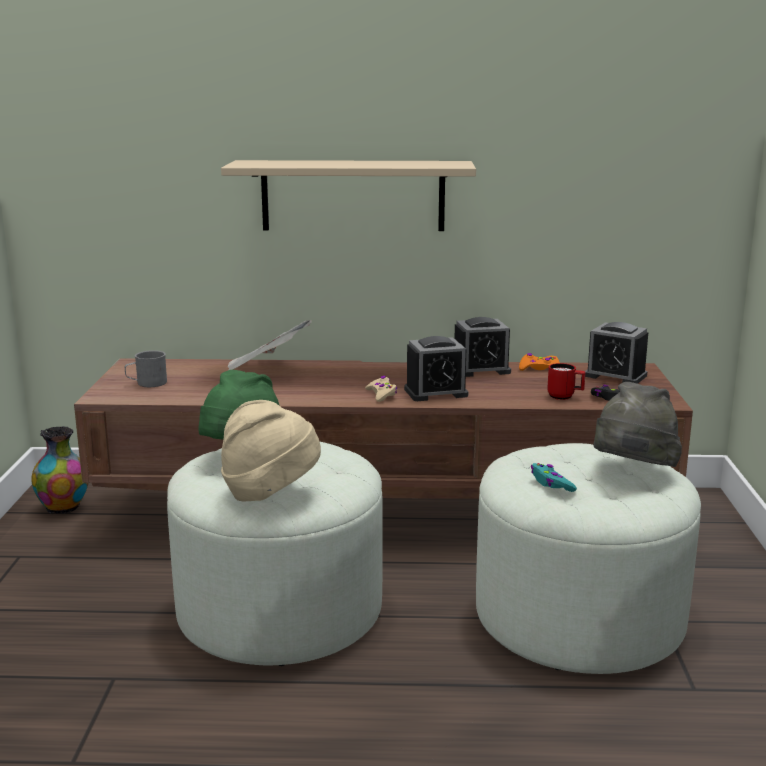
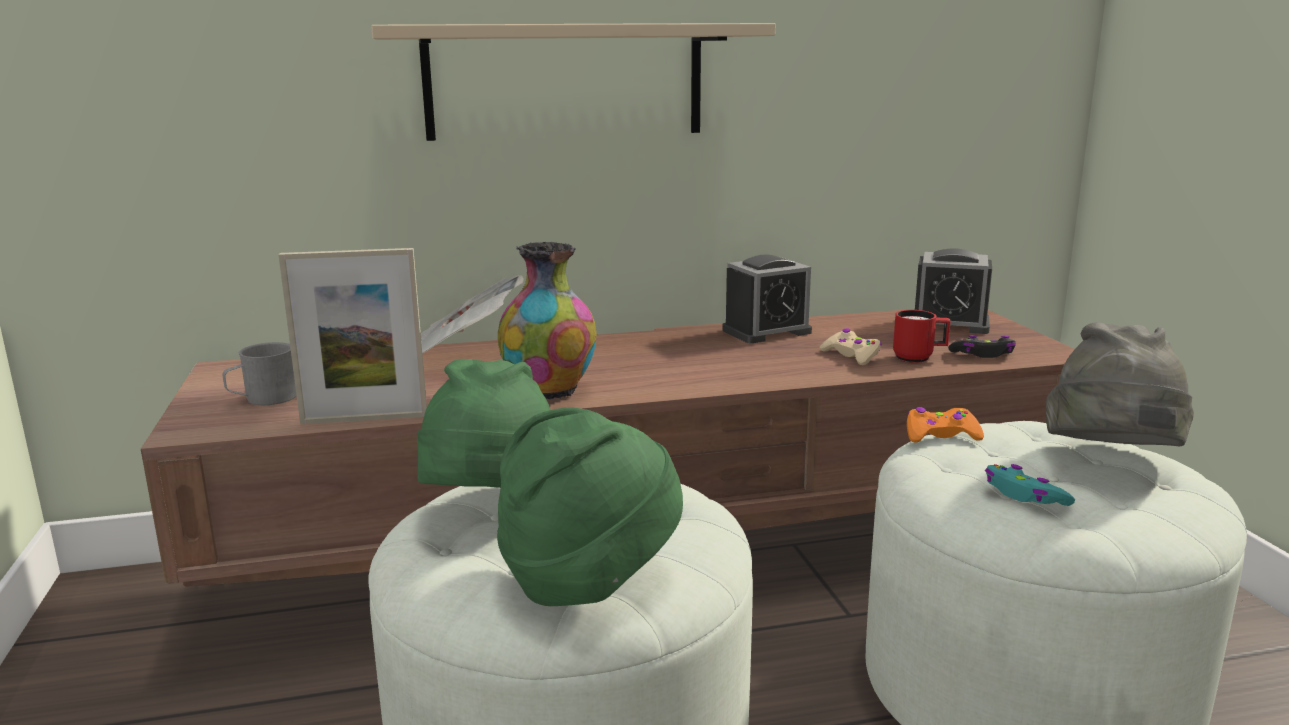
camera: 15 degrees left, 0 degrees up
vase [31,426,88,514] -> vase moved to [498,242,597,399]
beige hat [221,400,321,501] -> green hat [497,407,683,606]
beige game controller [365,376,397,402] -> beige game controller moved to [820,328,882,365]
alarm clock [404,336,468,401] -> none
orange game controller [519,353,560,371] -> orange game controller moved to [907,407,984,443]
none -> picture frame [279,248,427,424]

